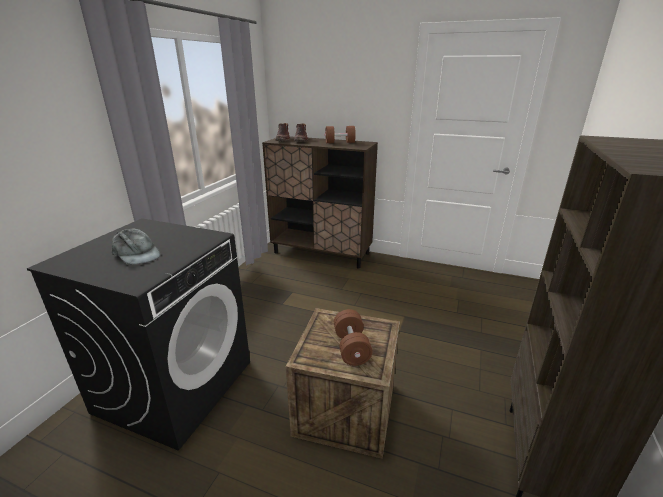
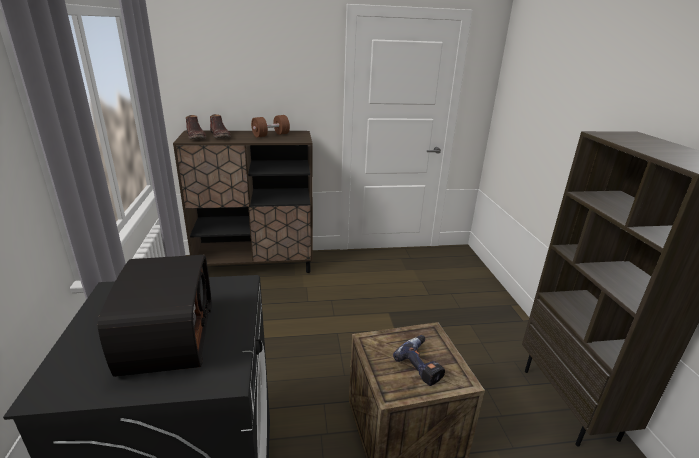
camera: 30 degrees left, 0 degrees up
grey cap [112,229,161,265] -> radio [97,255,212,377]
brown dumbbell [334,309,372,366] -> power drill [393,335,445,386]

